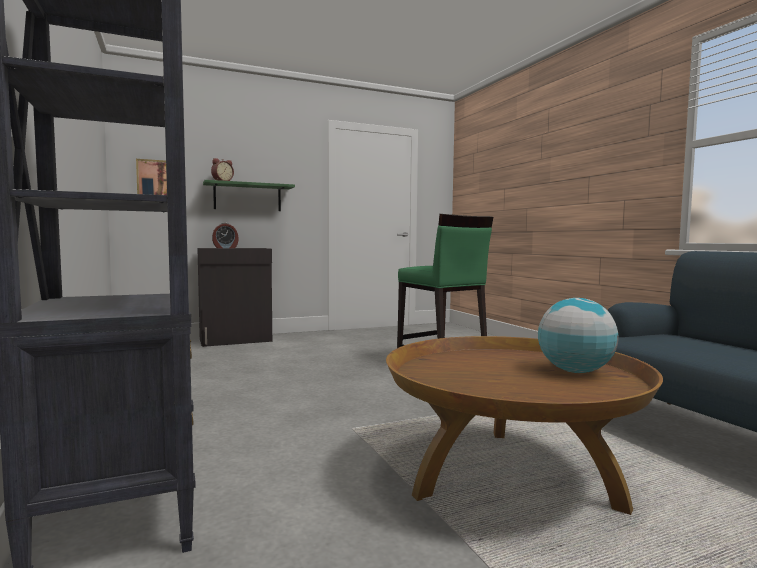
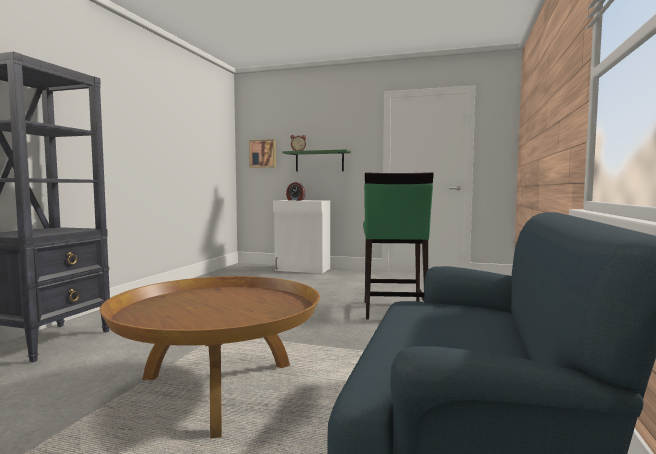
camera: 40 degrees right, 0 degrees up
black cabinet [197,248,272,347] -> white cabinet [273,200,330,274]
globe [538,298,619,373] -> none

